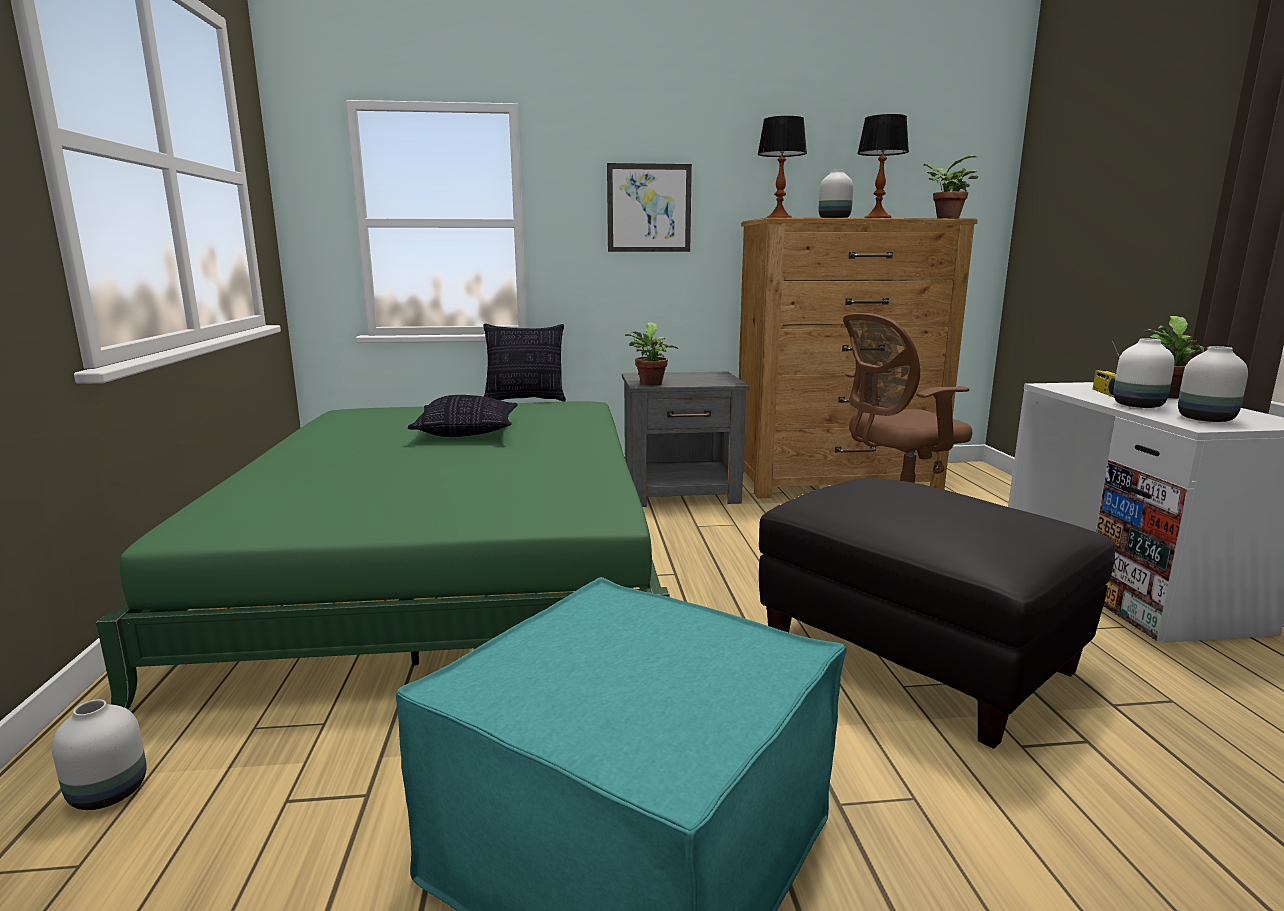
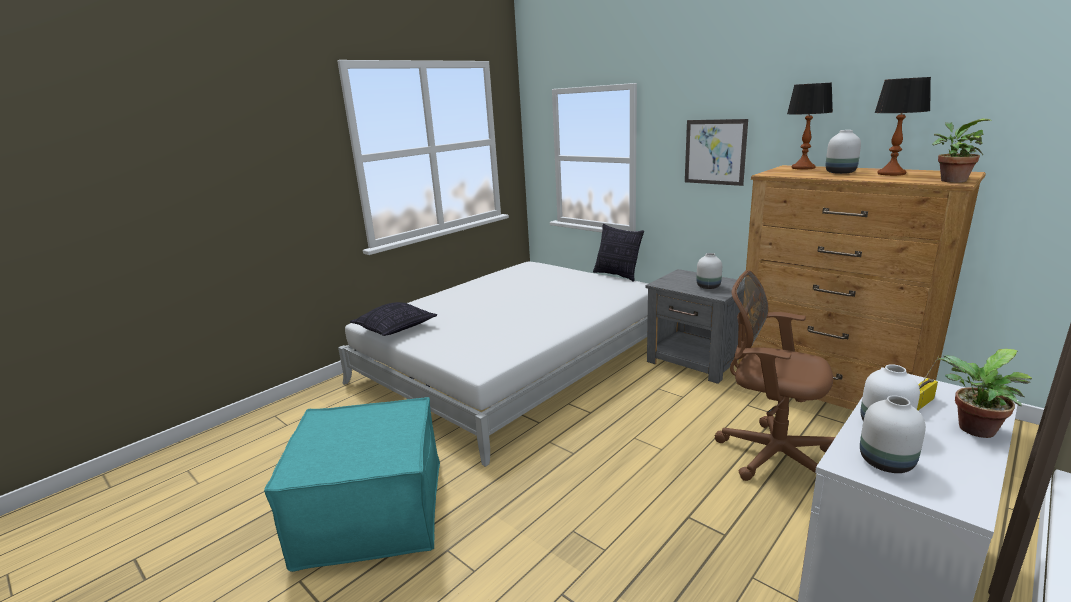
camera: 50 degrees right, 5 degrees up
white vase [52,699,146,810] -> white vase moved to [696,253,722,289]
green bed [96,401,670,710] -> white bed [338,262,648,467]
pillow [408,395,518,437] -> pillow moved to [350,302,437,336]
potted plant [625,322,679,386] -> none
black ottoman [759,478,1115,749] -> none

